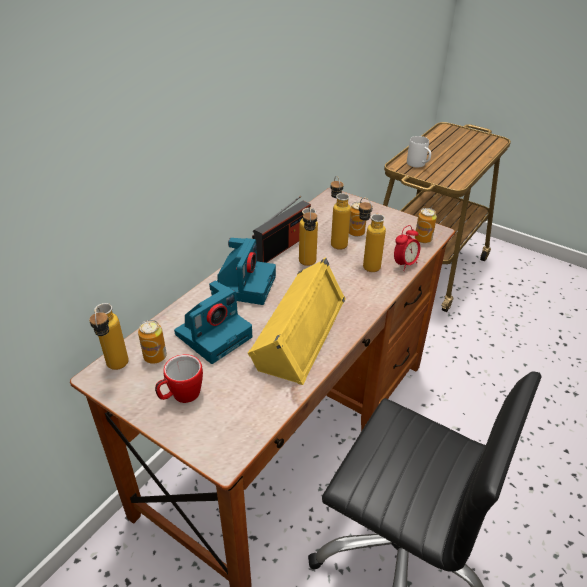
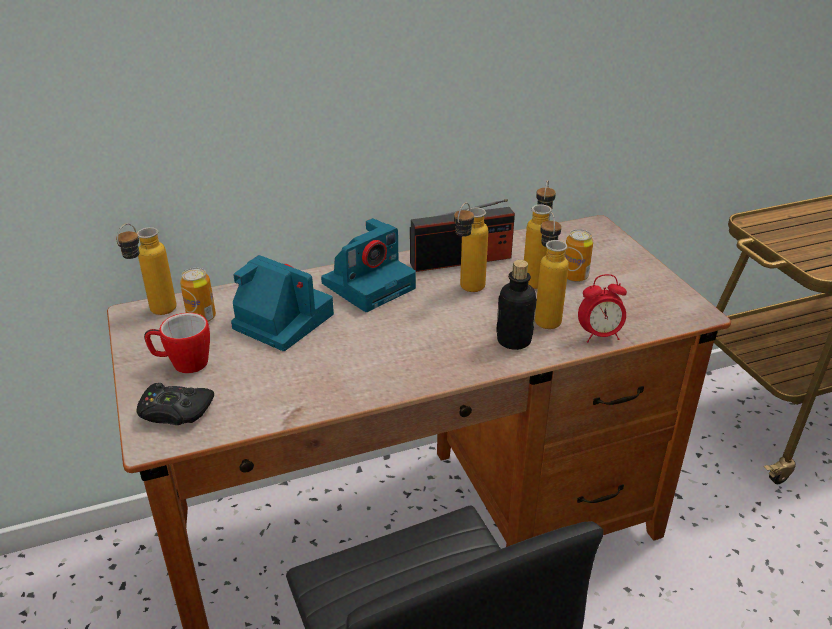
camera: 35 degrees right, 5 degrees down
camera [174,281,252,364] -> camera turned 135 degrees counterclockwise [231,255,334,351]
yellow speaker [248,257,346,385] -> none
white mug [407,136,431,167] -> none
can [415,208,437,243] -> none
none -> black game controller [136,383,214,425]
none -> bottle [496,260,537,350]

